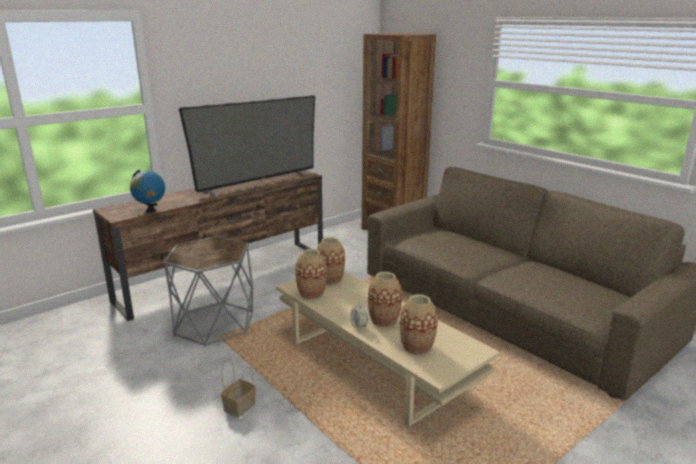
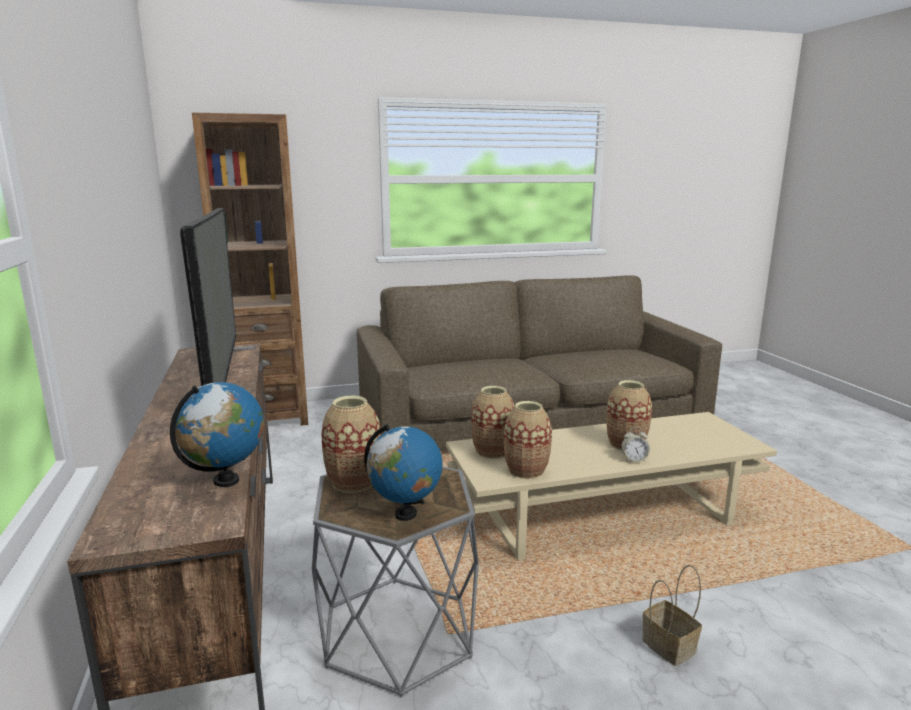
camera: 65 degrees left, 5 degrees down
vase [400,294,438,355] -> vase moved to [321,396,381,493]
none -> globe [364,424,443,521]

